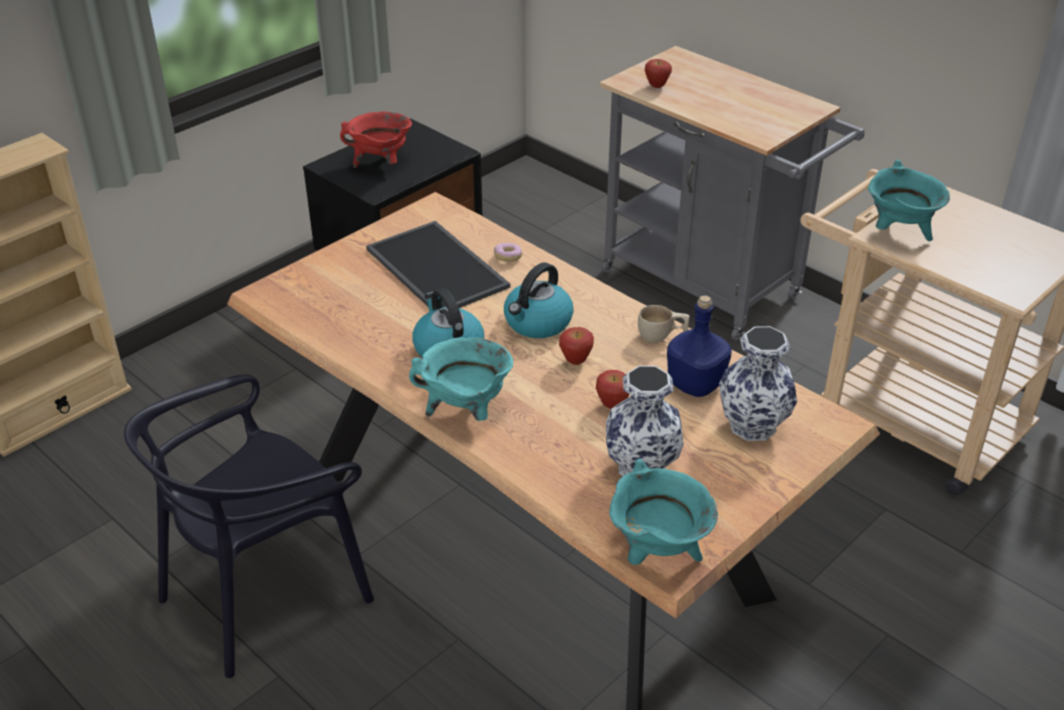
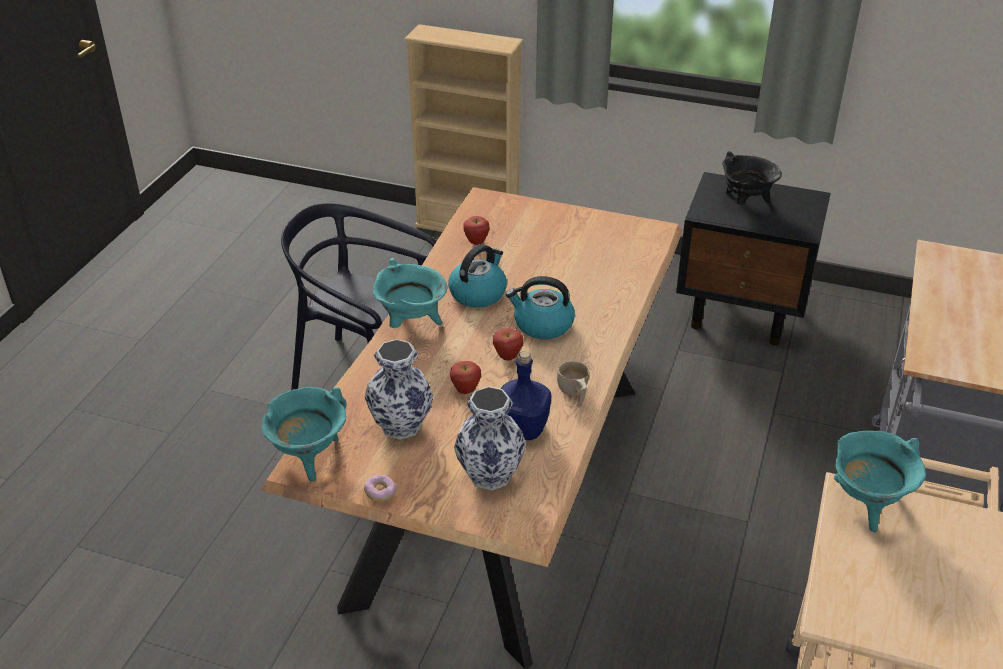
camera: 65 degrees right, 0 degrees up
red cooking pot [340,111,412,168] -> black cooking pot [722,151,782,205]
tray [366,221,510,308] -> none
donut [494,243,522,262] -> donut moved to [364,474,396,502]
apple [645,59,672,88] -> apple moved to [463,216,490,245]

